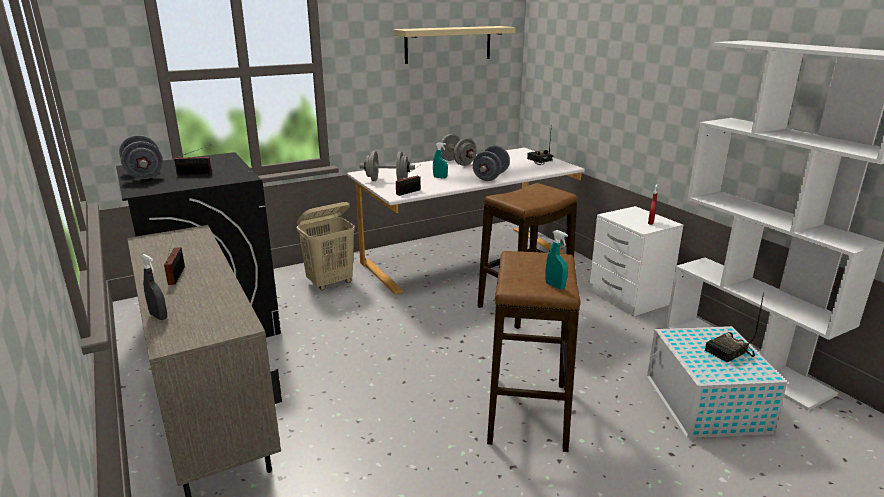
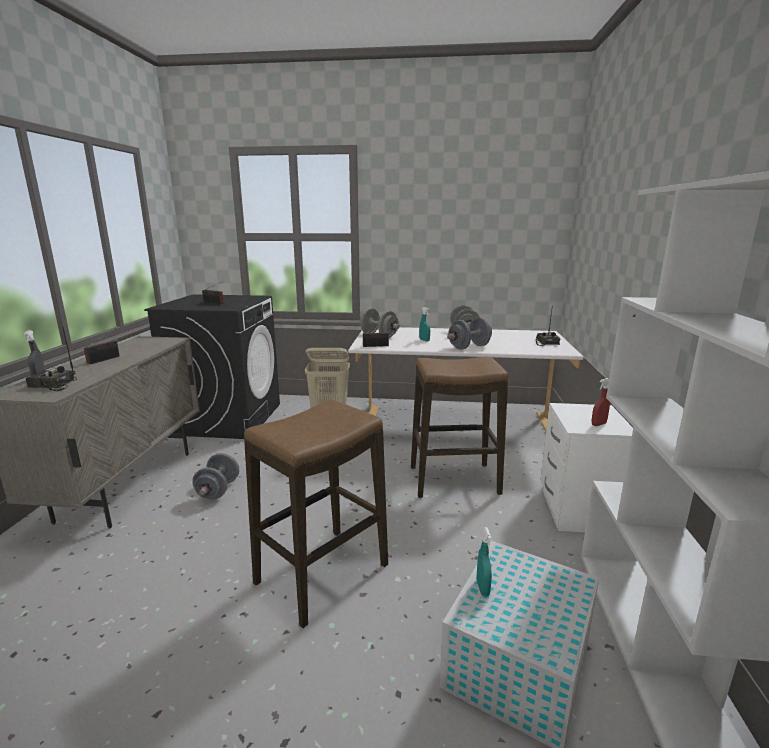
camera: 35 degrees right, 5 degrees down
grey dumbbell [119,135,163,179] -> grey dumbbell moved to [192,453,239,500]
beige shelf [393,26,515,64] -> none
turquoise spray bottle [545,230,568,290] -> turquoise spray bottle moved to [477,527,492,597]
radio [705,293,764,363] -> radio moved to [25,327,77,391]

